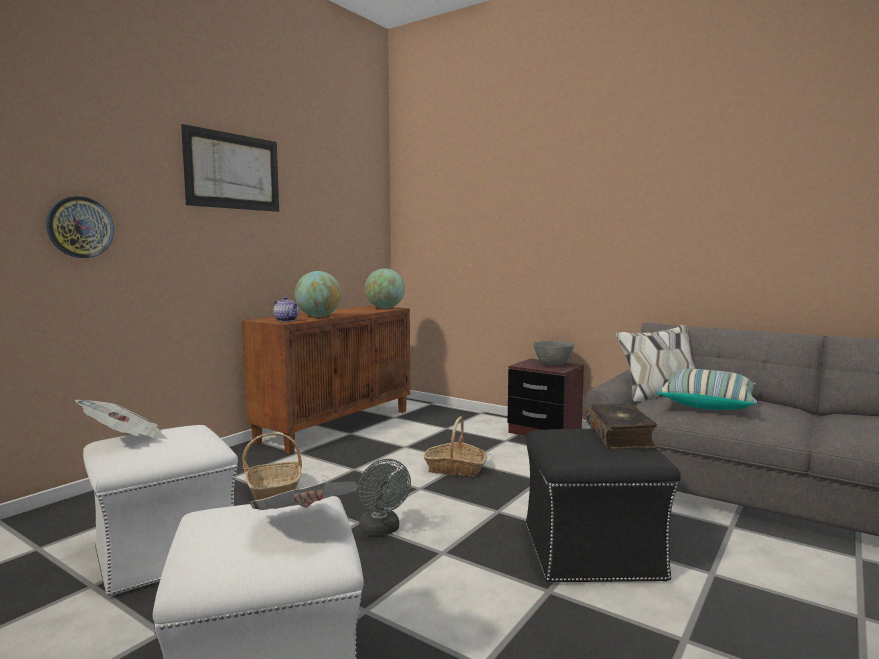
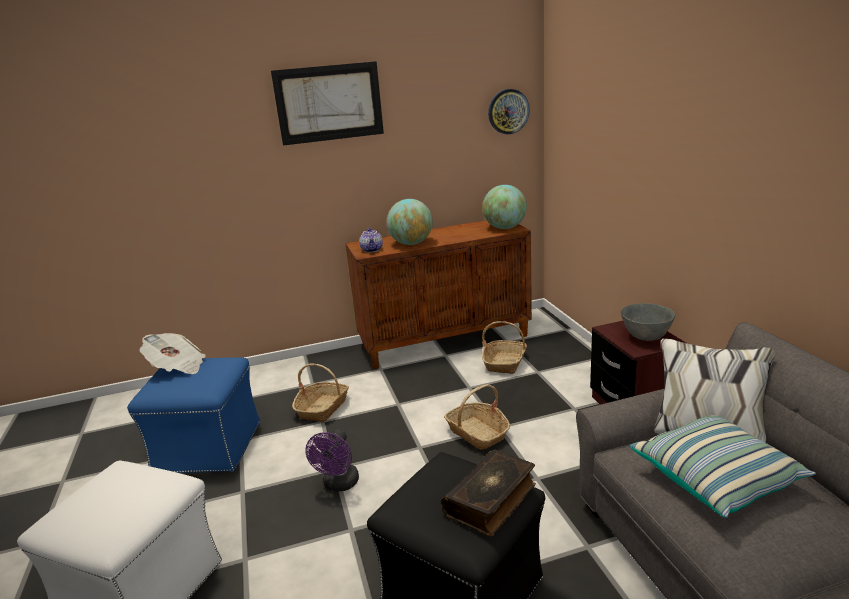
camera: 40 degrees right, 15 degrees up
wall clock [46,196,114,258] -> wall clock moved to [488,89,530,134]
white ottoman [83,425,238,596] -> blue ottoman [127,358,260,473]
newspaper [248,481,360,510] -> none
grey fan [358,459,411,536] -> purple fan [305,430,359,492]
none -> basket [482,321,527,374]

